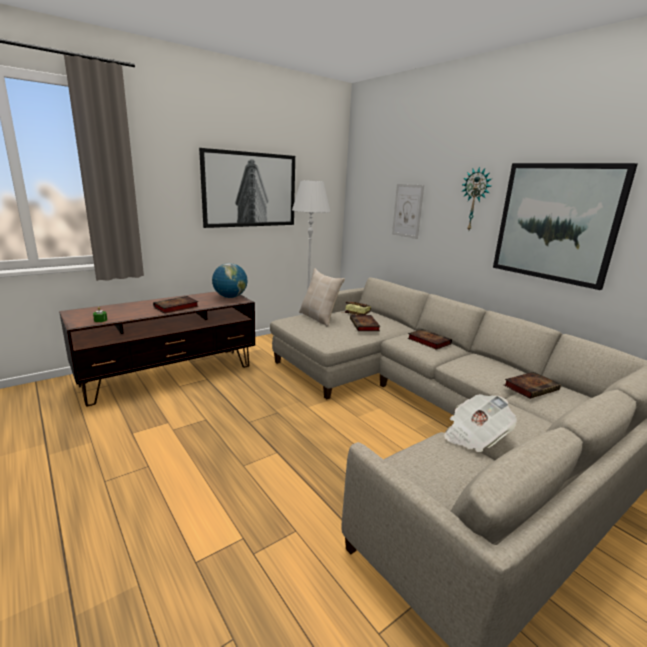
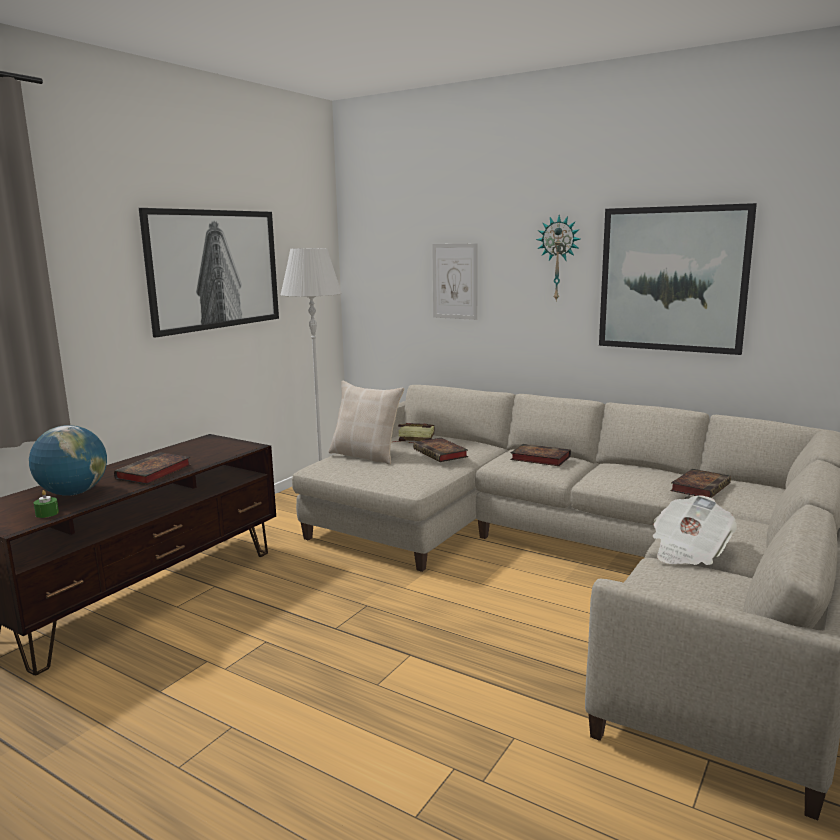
camera: 20 degrees left, 5 degrees down
globe [212,263,247,298] -> globe moved to [29,425,107,496]

